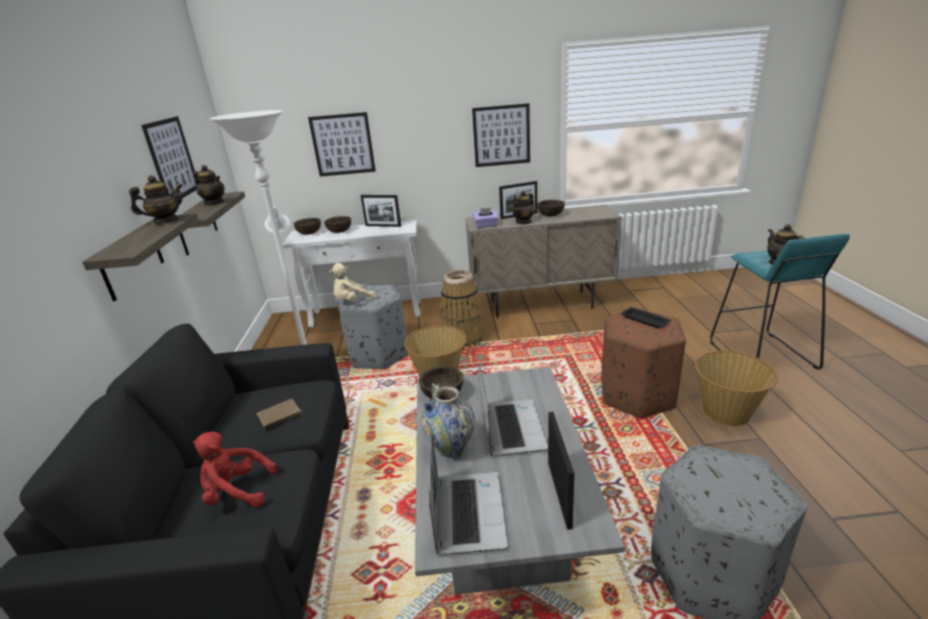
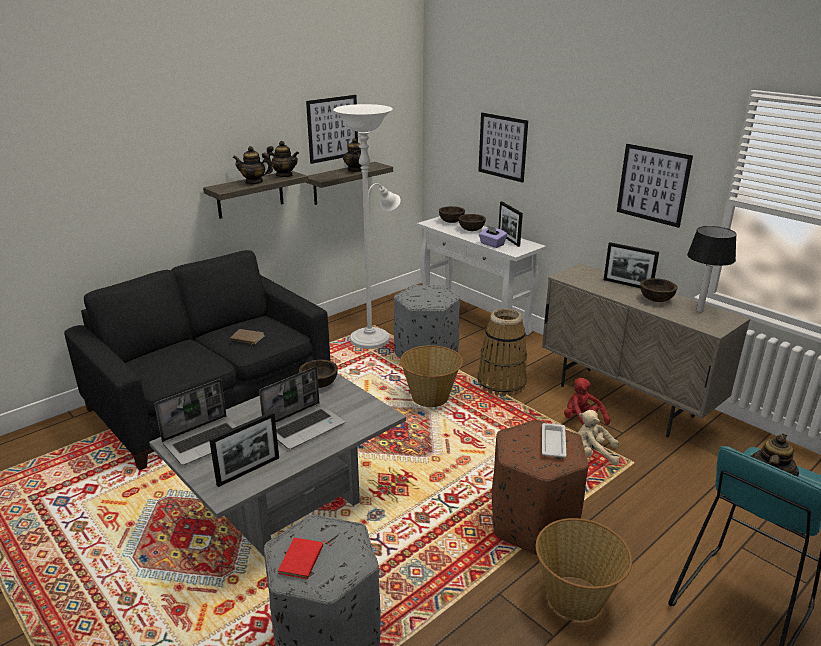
camera: 50 degrees right, 0 degrees up
red plush toy [193,432,278,507] -> red plush toy moved to [564,378,610,425]
beige plush toy [329,263,376,301] -> beige plush toy moved to [578,410,620,465]
vase [422,383,475,461] -> none
purple tissue box [473,208,499,228] -> purple tissue box moved to [479,226,507,248]
teapot [512,191,534,224] -> teapot moved to [233,146,273,185]
black tray [621,307,671,328] -> white tray [542,423,566,458]
none -> red book [278,538,332,580]
none -> table lamp [687,226,737,312]

